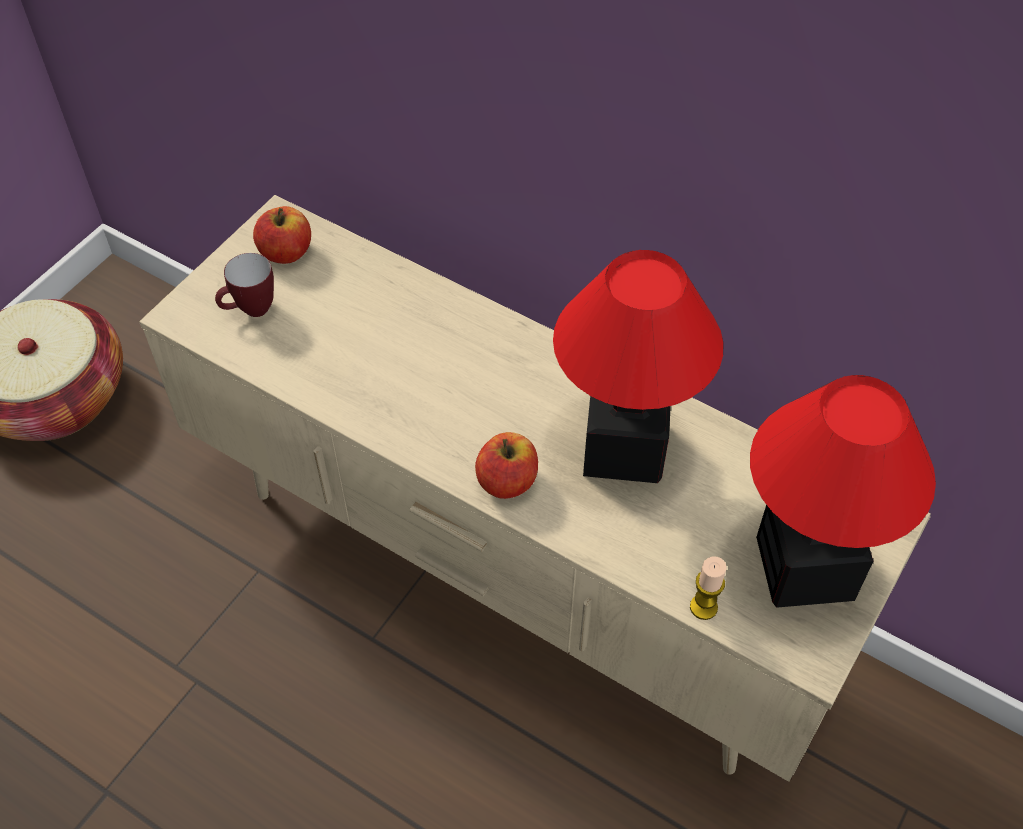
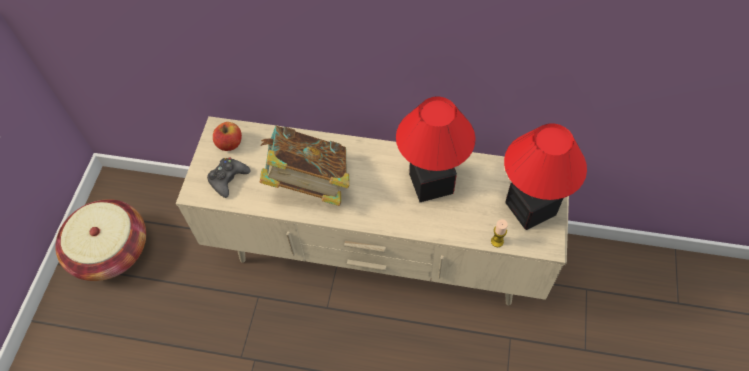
camera: 20 degrees left, 5 degrees up
mug [215,253,274,317] -> black game controller [207,158,250,198]
apple [475,432,538,499] -> none
none -> book [260,126,350,206]

